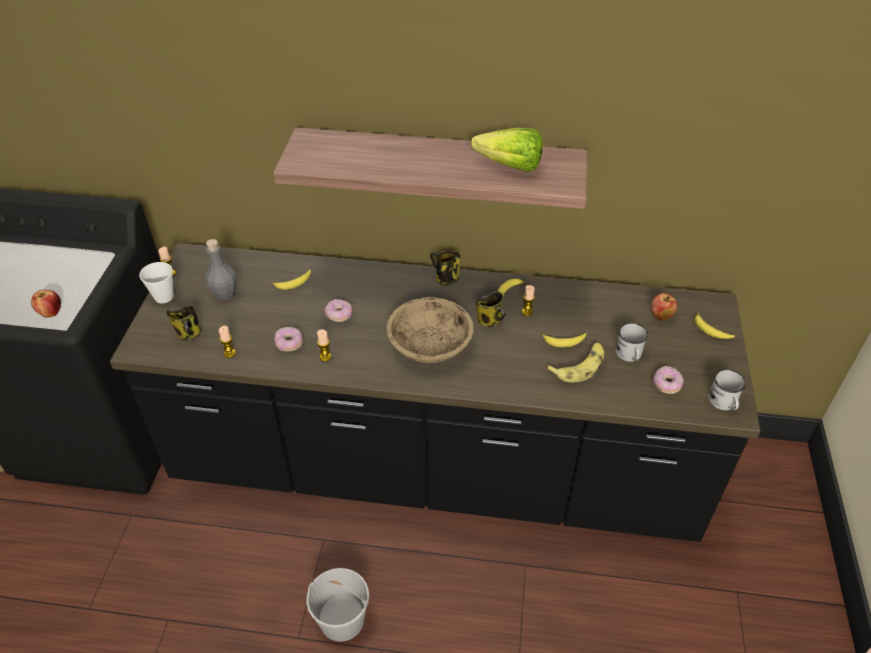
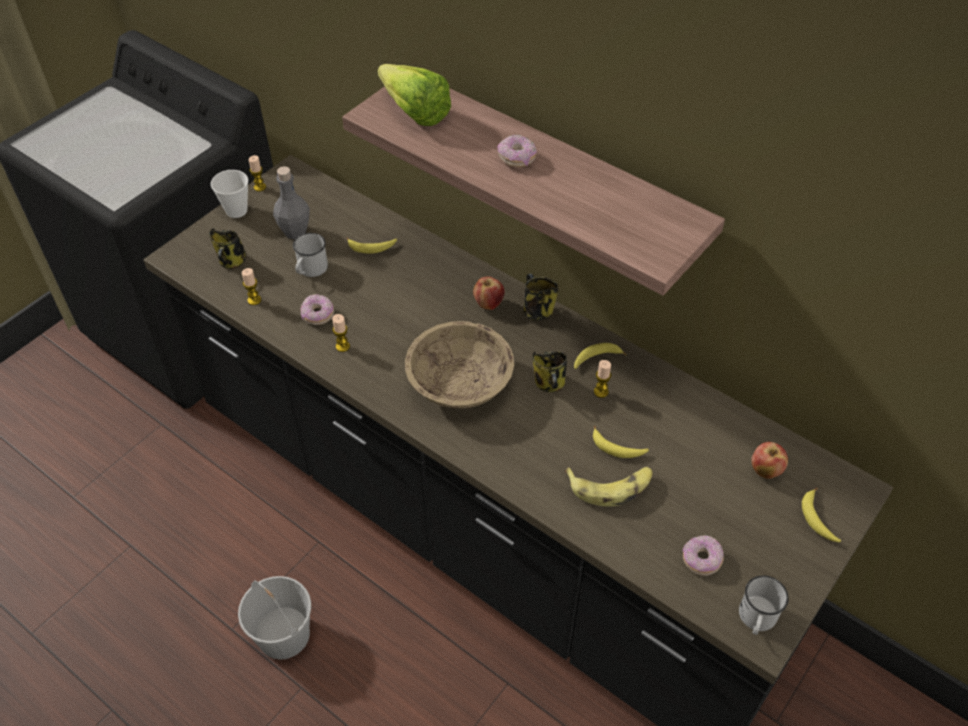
camera: 30 degrees right, 5 degrees up
apple [31,290,61,317] -> apple moved to [473,276,505,310]
donut [325,299,352,322] -> donut moved to [498,135,537,168]
lettuce [471,128,543,172] -> lettuce moved to [377,64,451,126]
white mug [615,323,648,362] -> white mug moved to [293,233,328,277]

